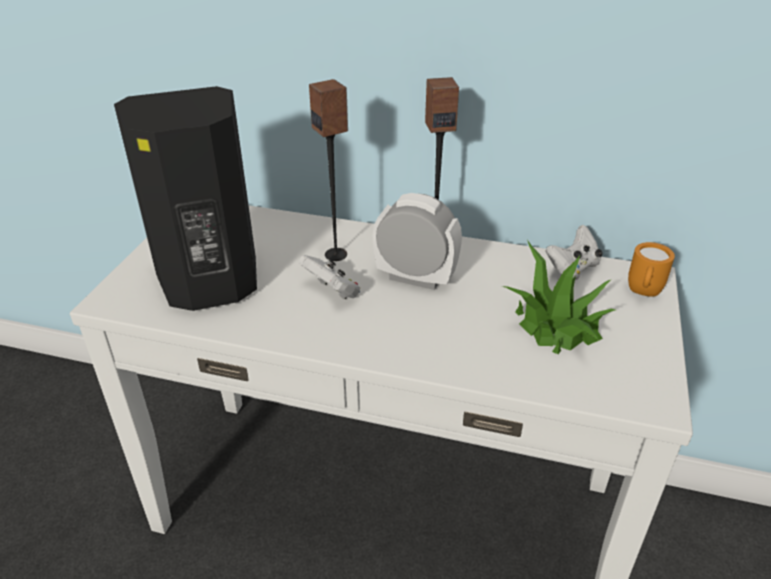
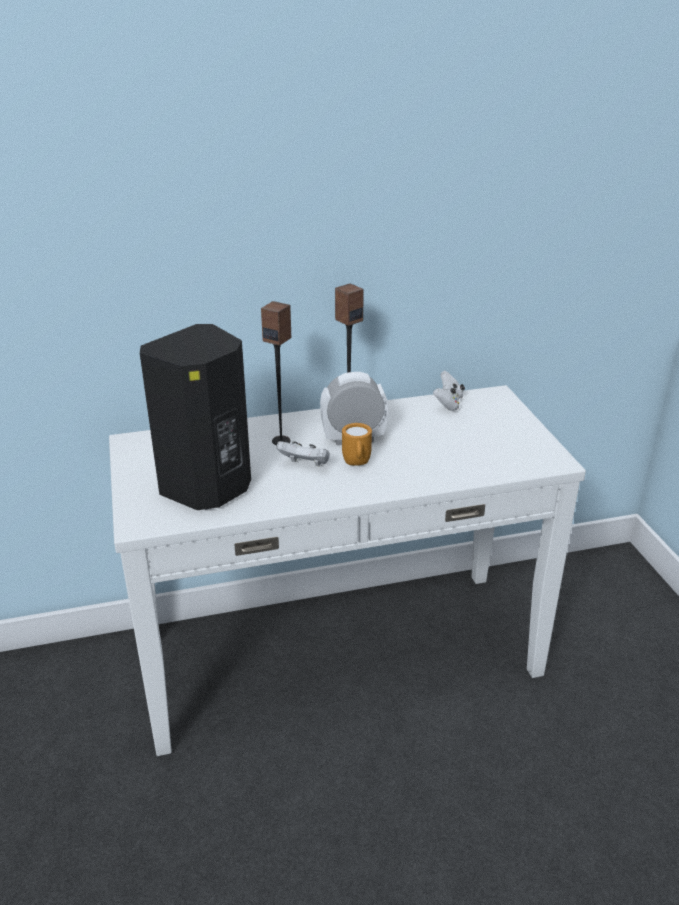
camera: 30 degrees left, 5 degrees down
potted plant [502,240,615,354] -> none
orange mug [628,242,675,297] -> orange mug moved to [342,423,372,466]

